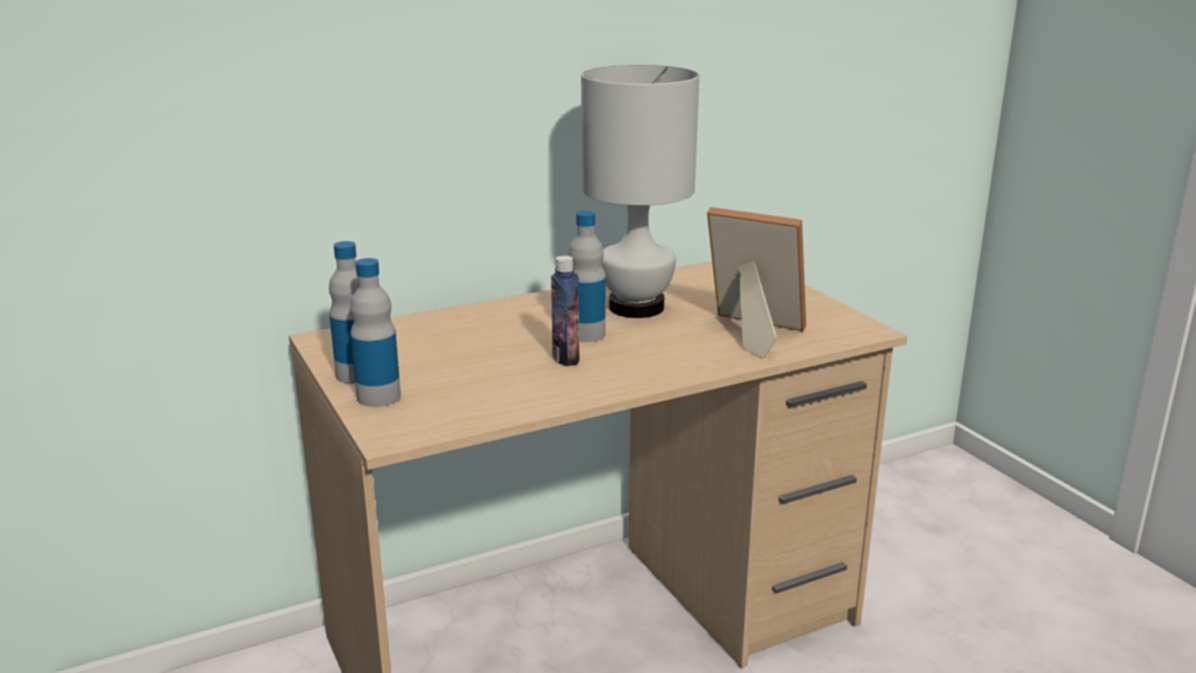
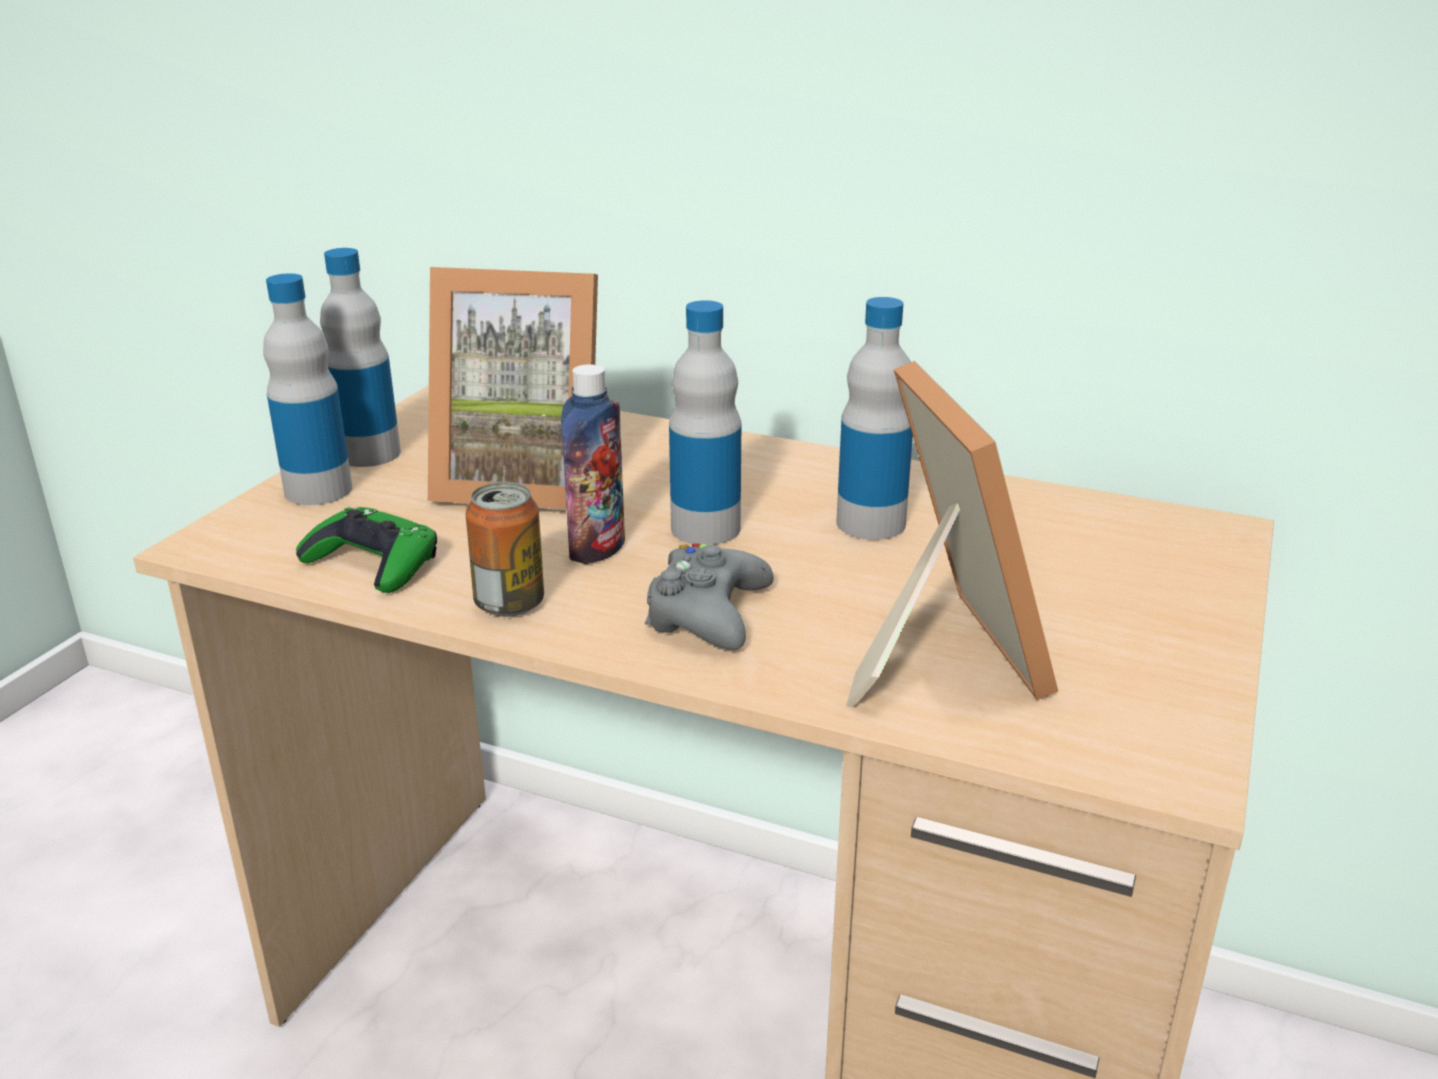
camera: 50 degrees right, 5 degrees up
white table lamp [581,65,699,318] -> bottle [837,297,913,540]
none -> green game controller [296,507,437,593]
none -> picture frame [428,267,598,510]
none -> can [466,482,544,617]
none -> grey game controller [645,543,774,650]

